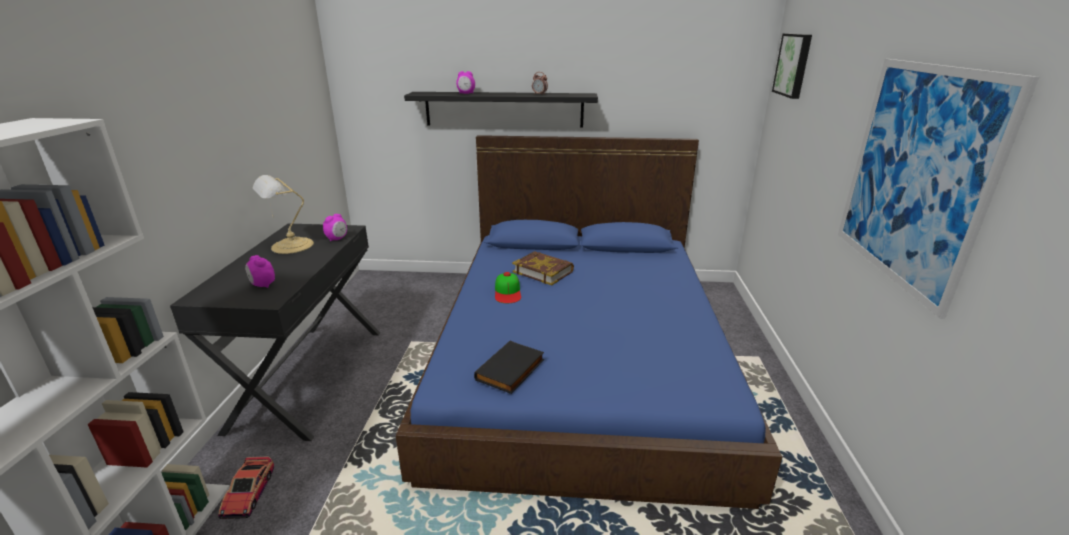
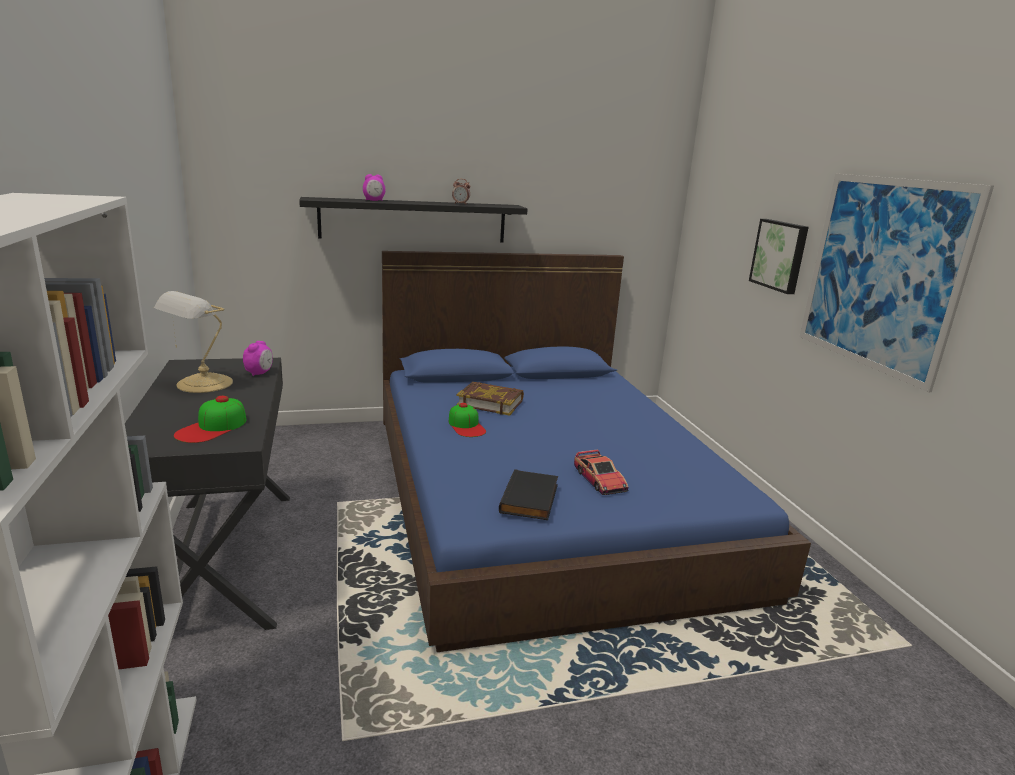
camera: 20 degrees left, 5 degrees down
toy car [218,456,274,519] -> toy car moved to [574,450,629,495]
alarm clock [245,255,275,288] -> cap [174,396,247,443]
picture [772,33,812,99] -> picture moved to [749,219,809,294]

